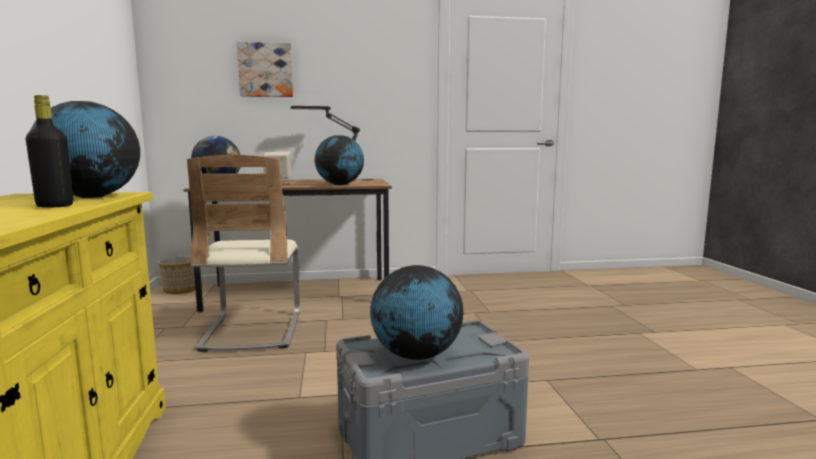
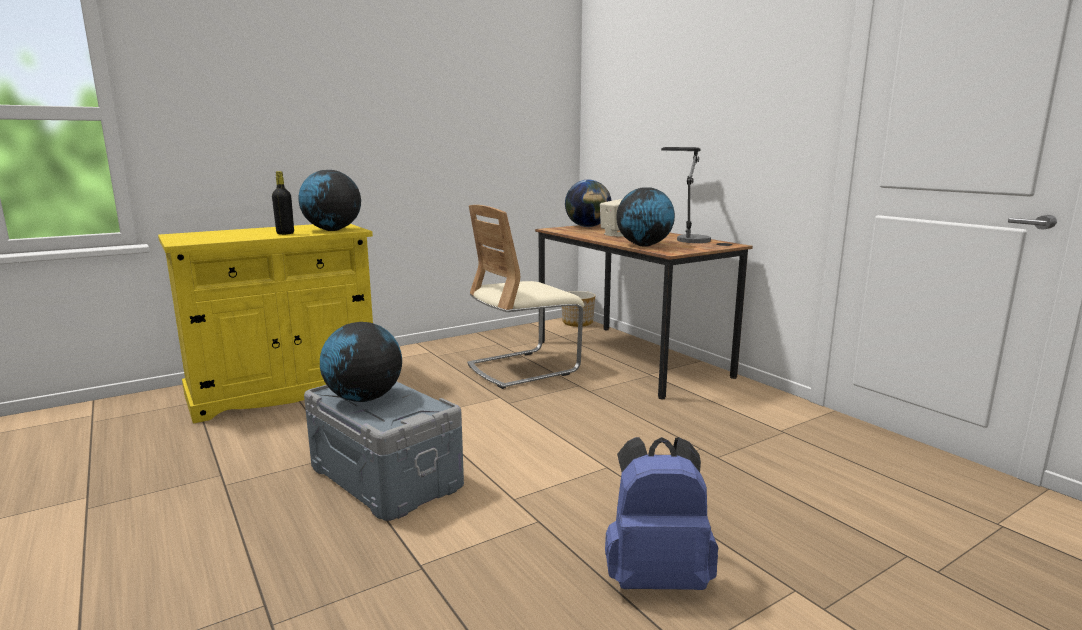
camera: 65 degrees right, 5 degrees up
picture [237,42,293,97] -> none
none -> blue backpack [605,437,718,590]

